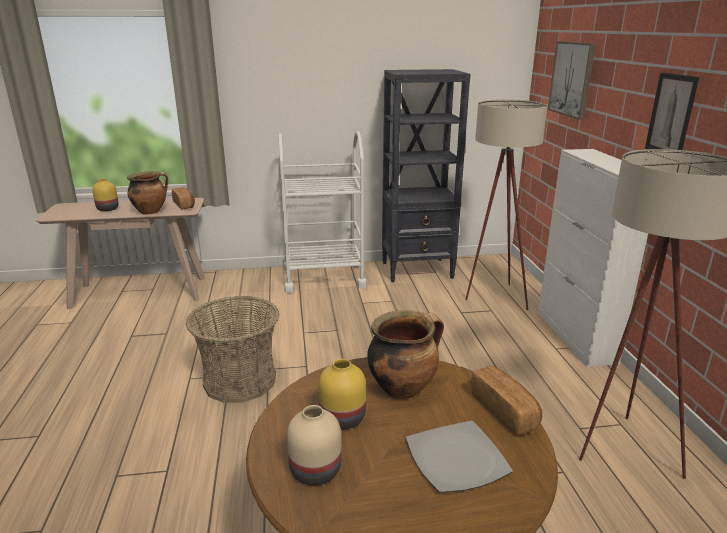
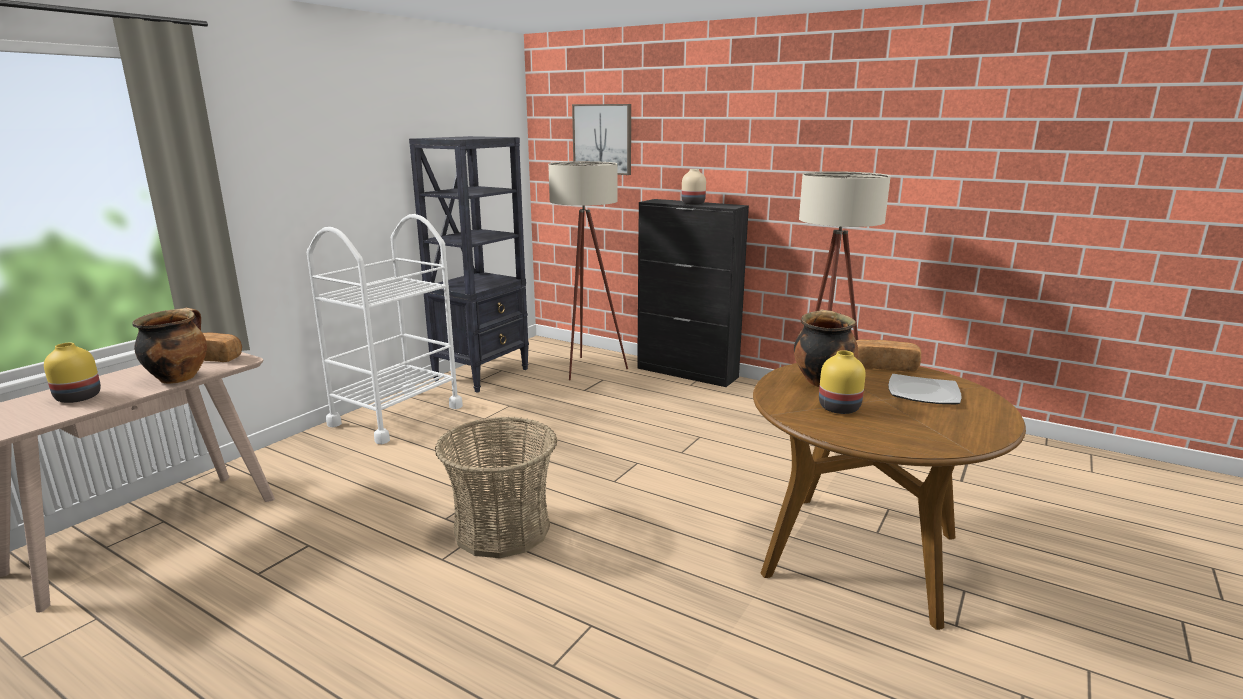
camera: 50 degrees left, 5 degrees down
beige vase [287,405,342,486] -> beige vase moved to [682,169,706,205]
white cabinet [538,149,648,367] -> black cabinet [637,199,749,387]
picture [645,72,699,150] -> none

